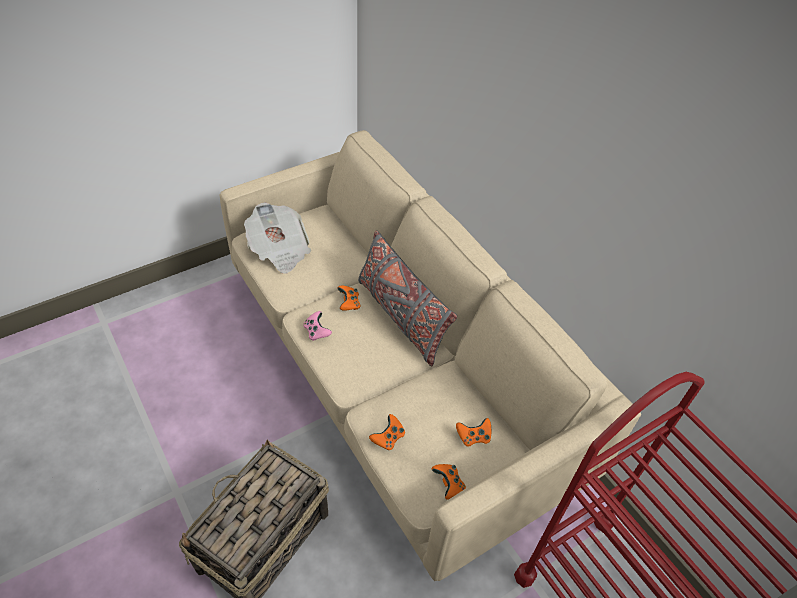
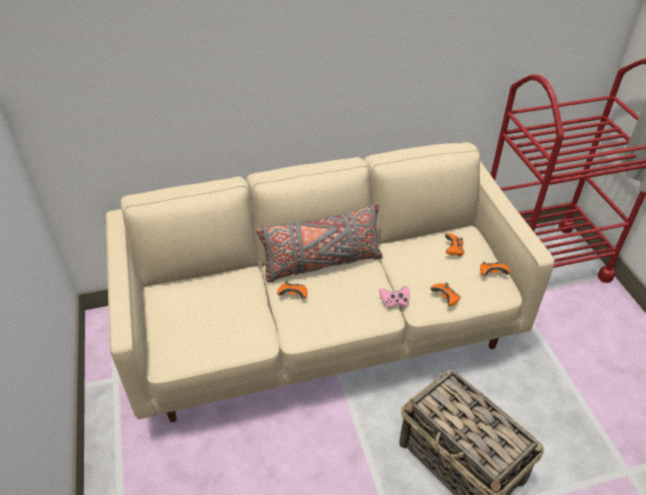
camera: 70 degrees left, 5 degrees down
newspaper [244,202,311,274] -> none
pink game controller [303,311,332,341] -> pink game controller moved to [379,286,410,308]

